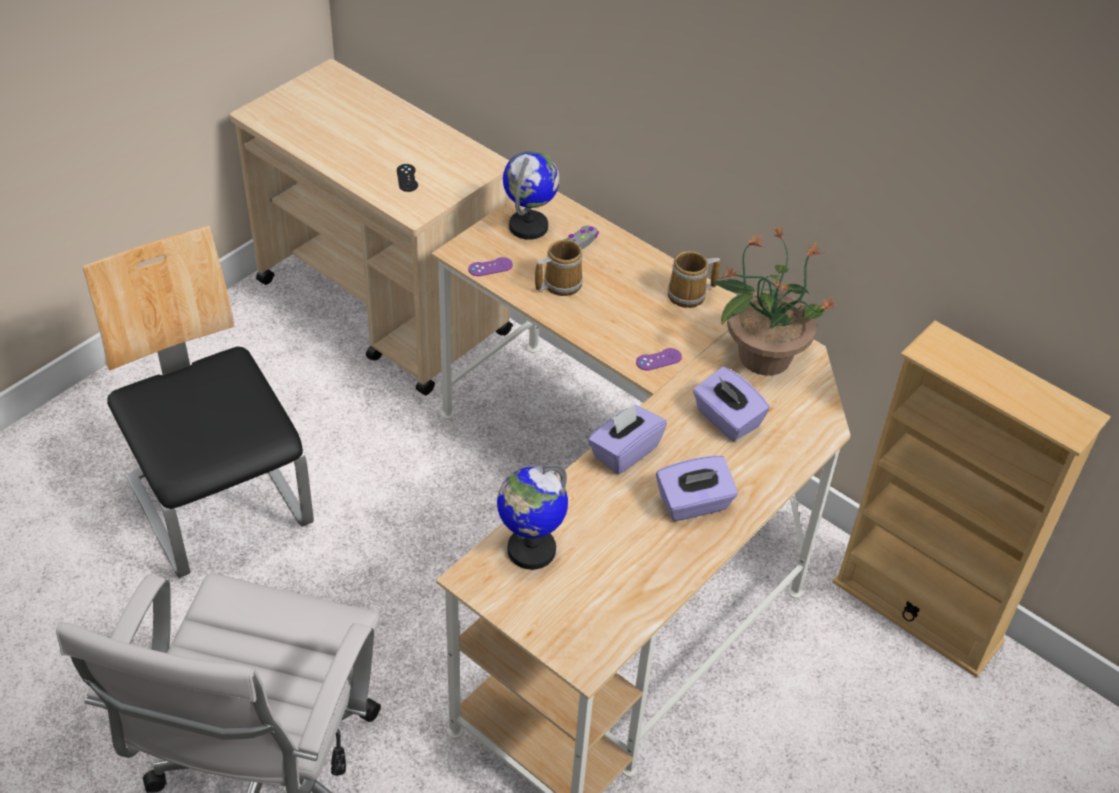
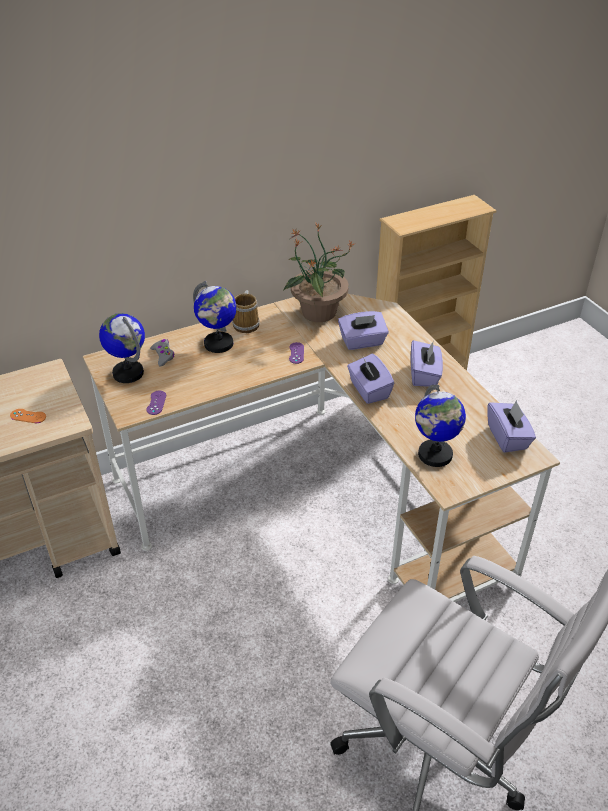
camera: 65 degrees left, 5 degrees down
chair [82,226,314,578] -> none
black game controller [397,164,418,192] -> orange game controller [10,409,46,423]
mug [535,240,583,296] -> none
none -> globe [193,281,237,353]
none -> purple tissue box [487,400,536,453]

